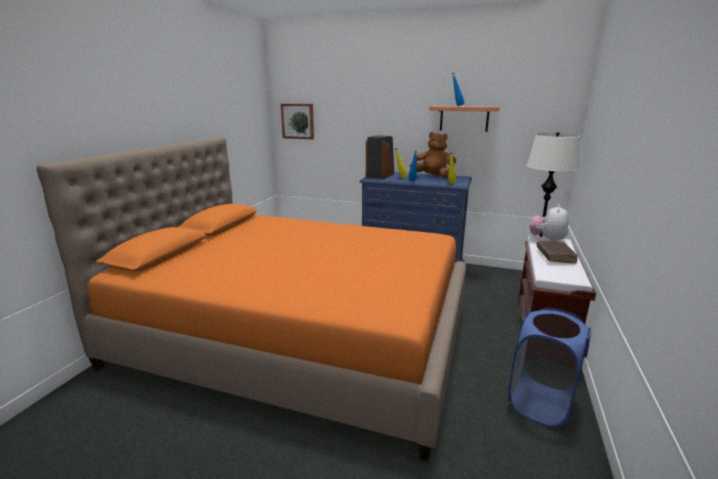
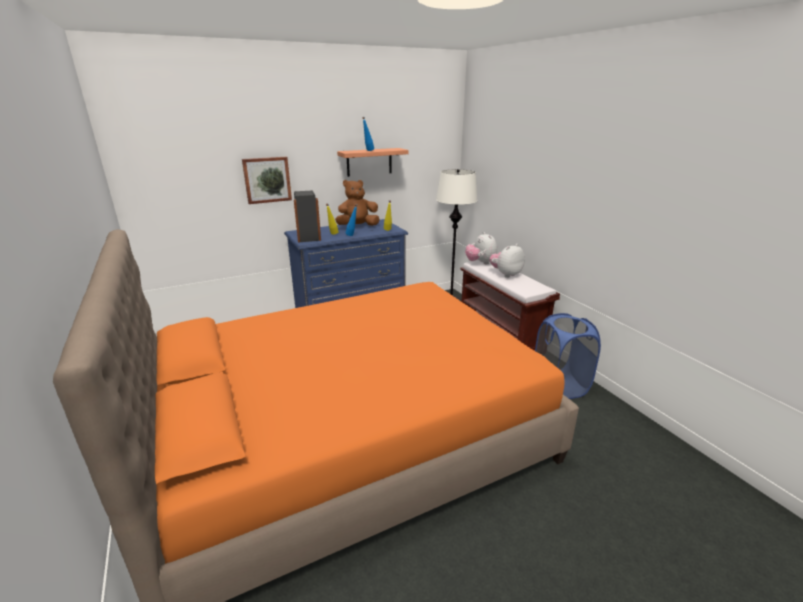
camera: 45 degrees left, 5 degrees up
picture [281,104,314,139] -> picture moved to [242,157,292,204]
brown book [537,241,578,263] -> plush toy [490,244,525,278]

